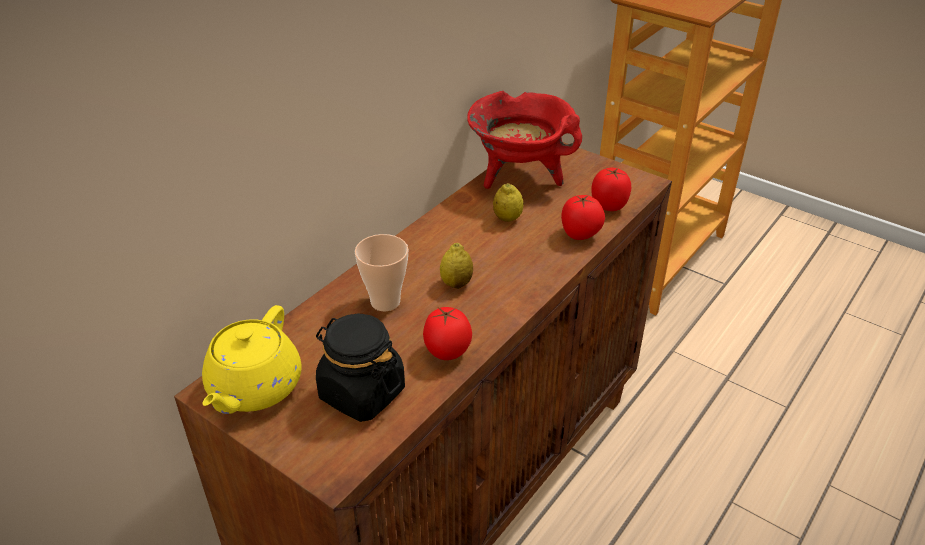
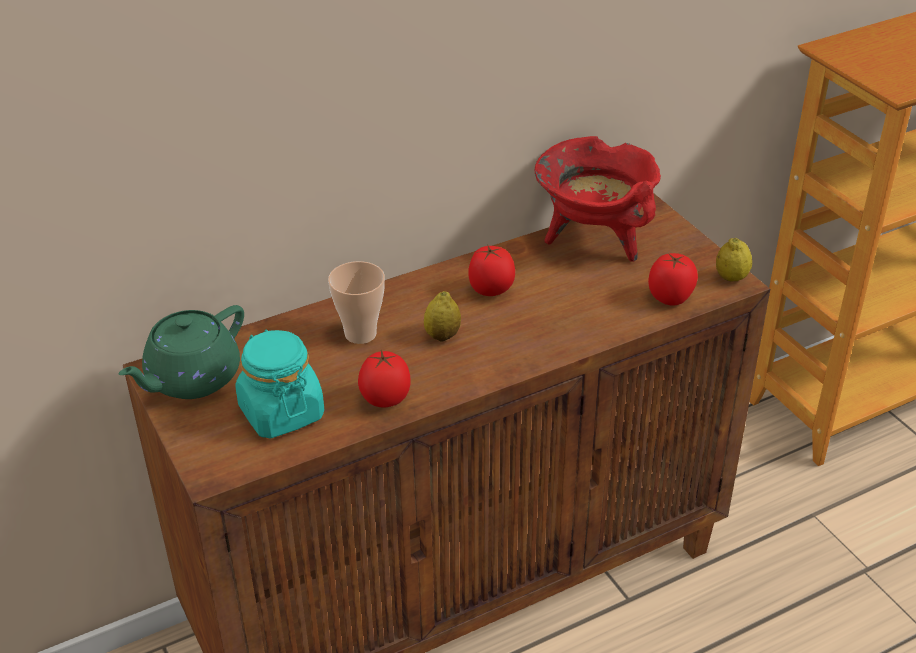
camera: 25 degrees right, 0 degrees up
yellow teapot [202,305,301,414] -> green teapot [118,305,244,399]
black jar [316,314,405,422] -> turquoise jar [235,330,324,438]
lemon [493,183,523,222] -> lemon moved to [716,238,752,281]
tomato [561,195,605,240] -> tomato moved to [468,245,515,296]

